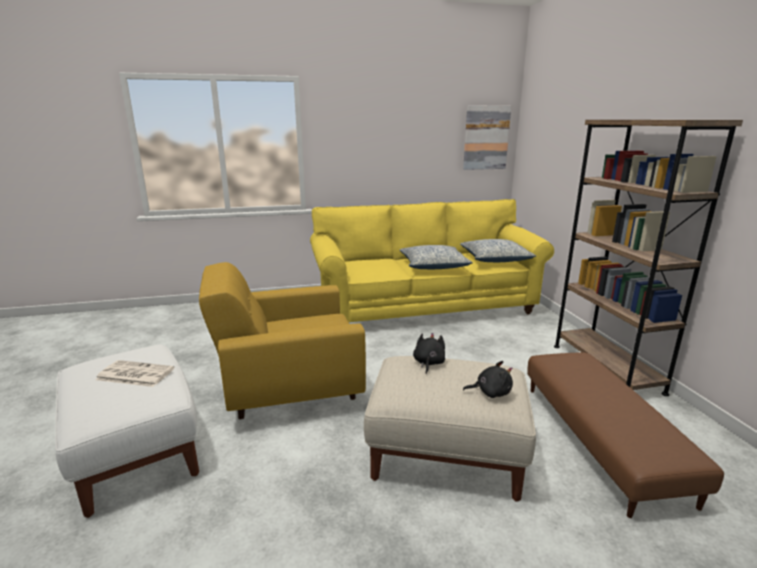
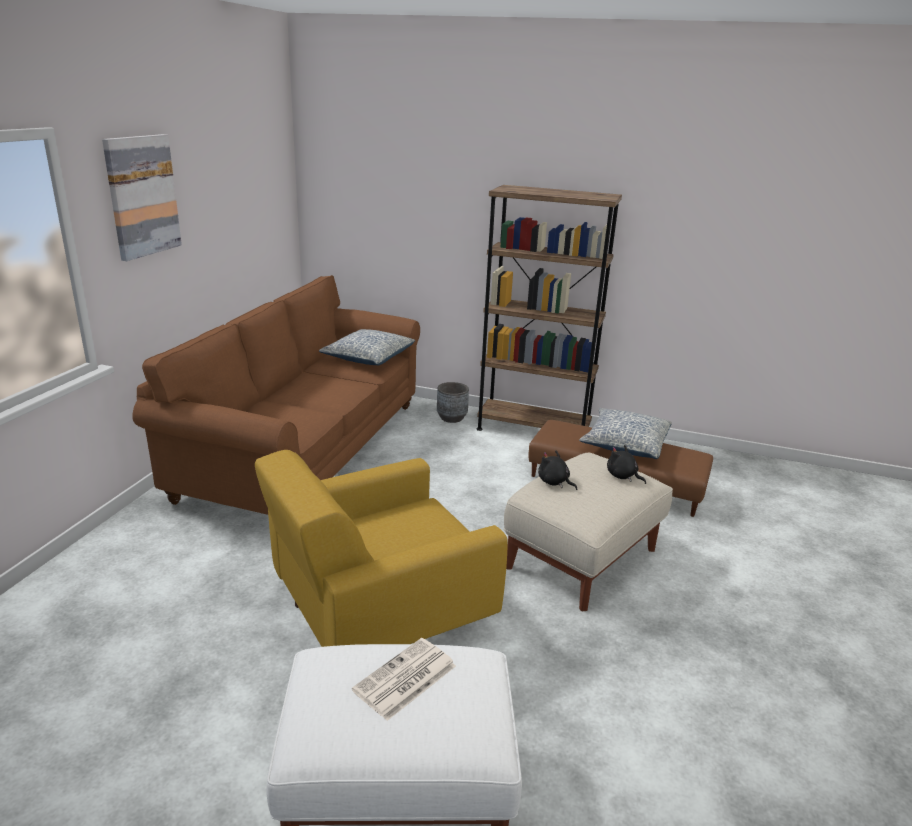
camera: 60 degrees left, 5 degrees up
yellow armchair [199,262,366,419] -> yellow armchair turned 45 degrees clockwise [255,450,508,647]
yellow sofa [310,199,554,322] -> brown sofa [132,275,420,515]
pillow [400,245,473,269] -> pillow moved to [579,408,672,459]
picture [463,106,511,170] -> picture moved to [102,134,182,261]
black plush toy [463,361,513,398] -> black plush toy turned 75 degrees counterclockwise [607,445,646,484]
none -> grey planter [437,382,469,423]

